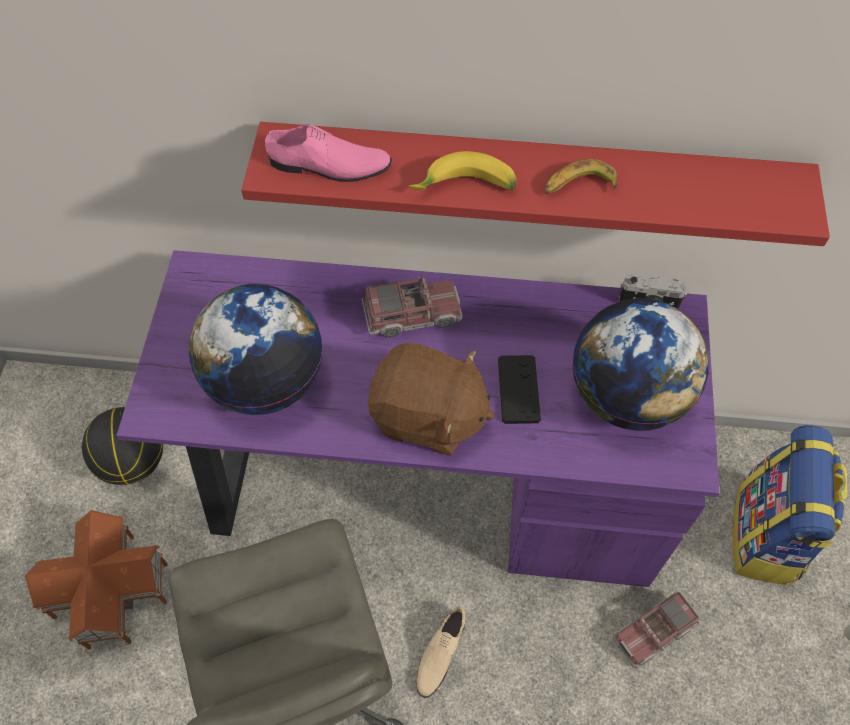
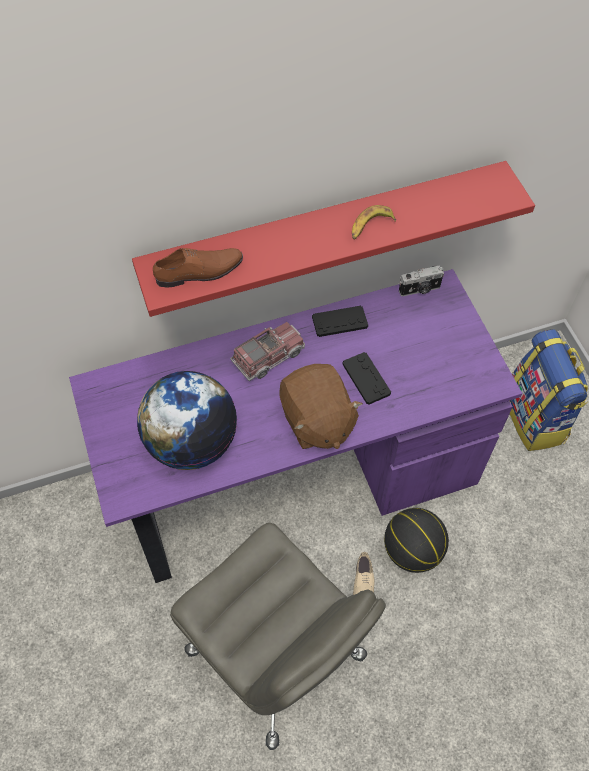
camera: 25 degrees left, 0 degrees up
toy house [25,510,167,649] -> none
basketball [82,407,163,485] -> basketball moved to [384,508,449,573]
pink shoe [265,124,392,182] -> brown shoe [153,248,243,288]
brown plush toy [368,343,495,455] -> brown plush toy turned 75 degrees clockwise [279,364,363,449]
banana [408,151,517,191] -> none
globe [573,298,709,431] -> none
toy truck [613,592,700,668] -> none
none -> black game controller [312,306,368,337]

